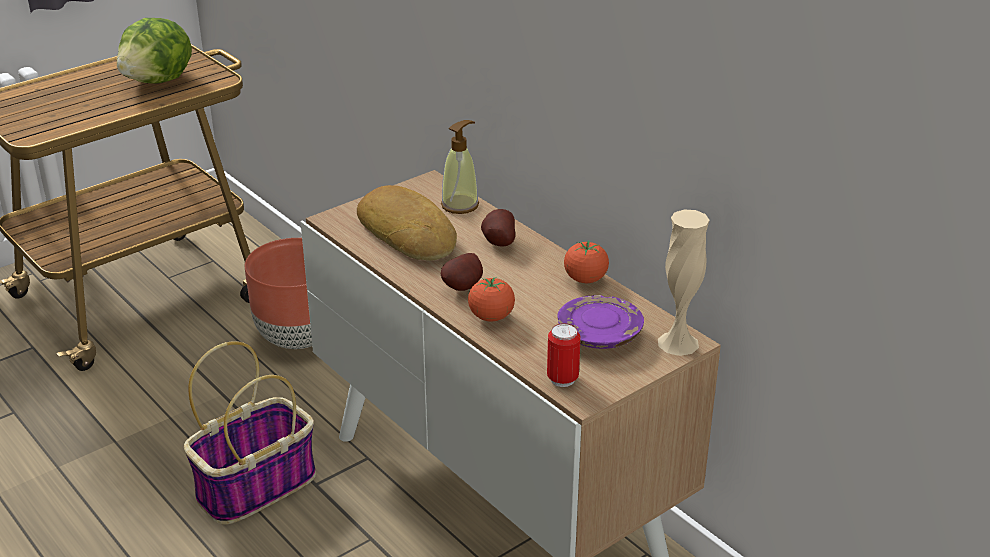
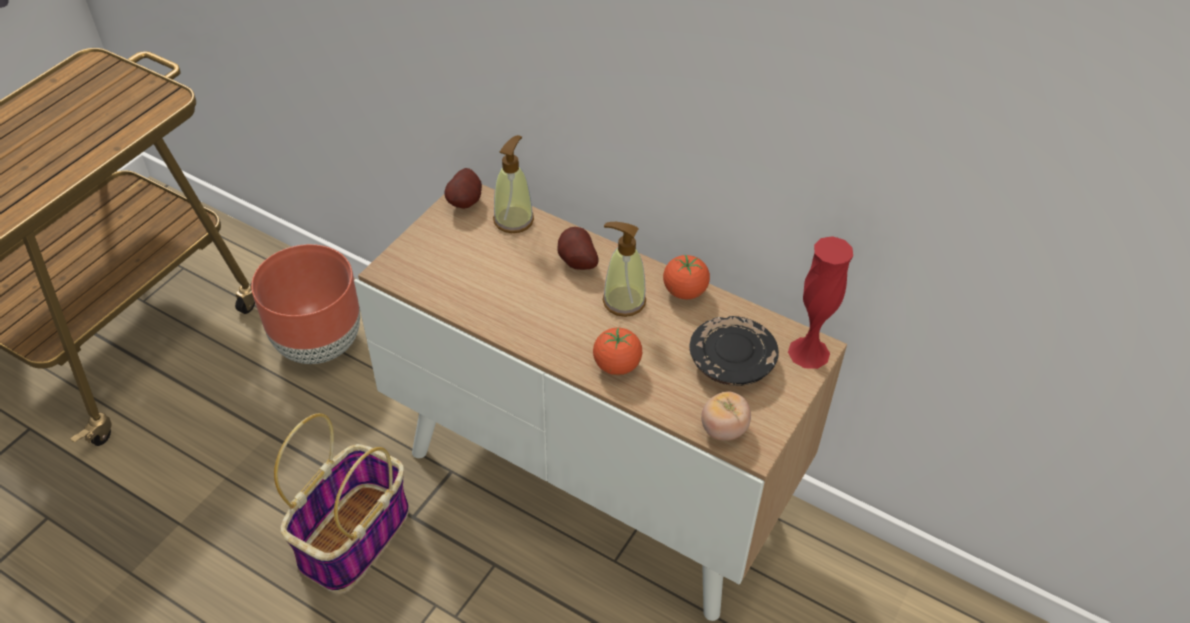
camera: 20 degrees left, 15 degrees up
lettuce [117,18,192,84] -> none
bread [357,185,457,261] -> none
potato [441,253,483,291] -> potato moved to [444,168,482,209]
can [547,323,581,387] -> tomato [701,391,751,441]
purple plate [557,295,644,349] -> black plate [689,316,779,386]
beige vase [658,210,709,356] -> red vase [788,236,853,369]
none -> soap dispenser [603,222,646,317]

